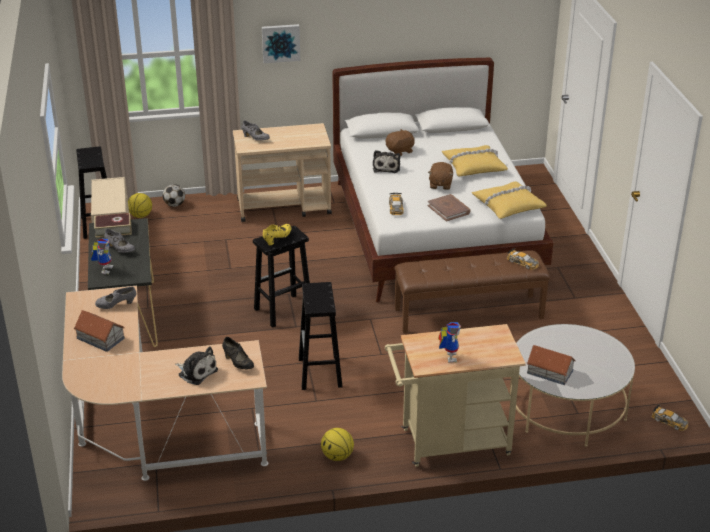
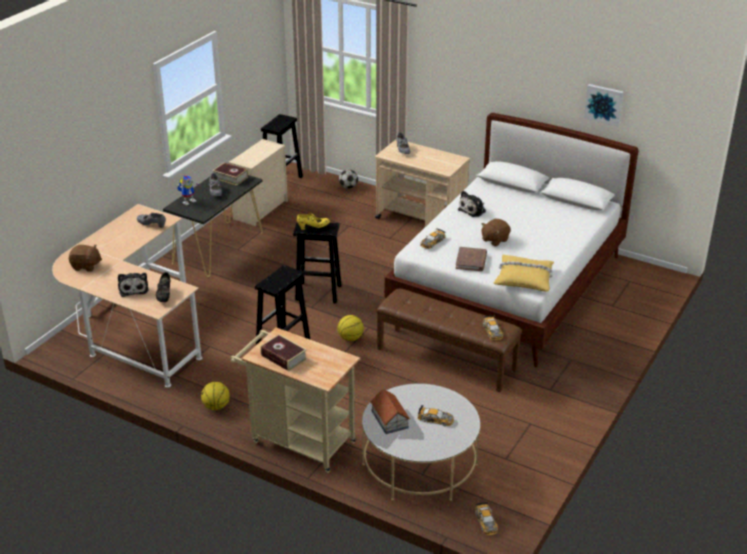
camera: 40 degrees right, 0 degrees up
toy house [74,310,125,352] -> none
basketball [128,193,152,218] -> basketball moved to [337,315,364,341]
picture [262,24,300,63] -> picture moved to [584,84,624,127]
brown plush toy [386,129,415,156] -> brown plush toy moved to [69,245,102,272]
toy robot [438,322,461,363] -> book [260,334,307,371]
yellow pillow [442,145,508,176] -> none
none -> toy car [417,405,454,426]

